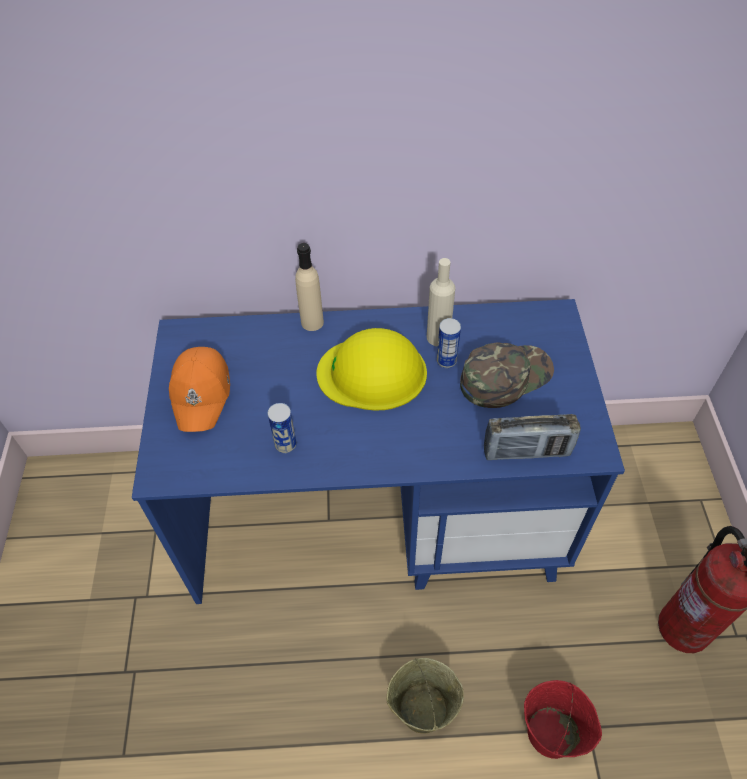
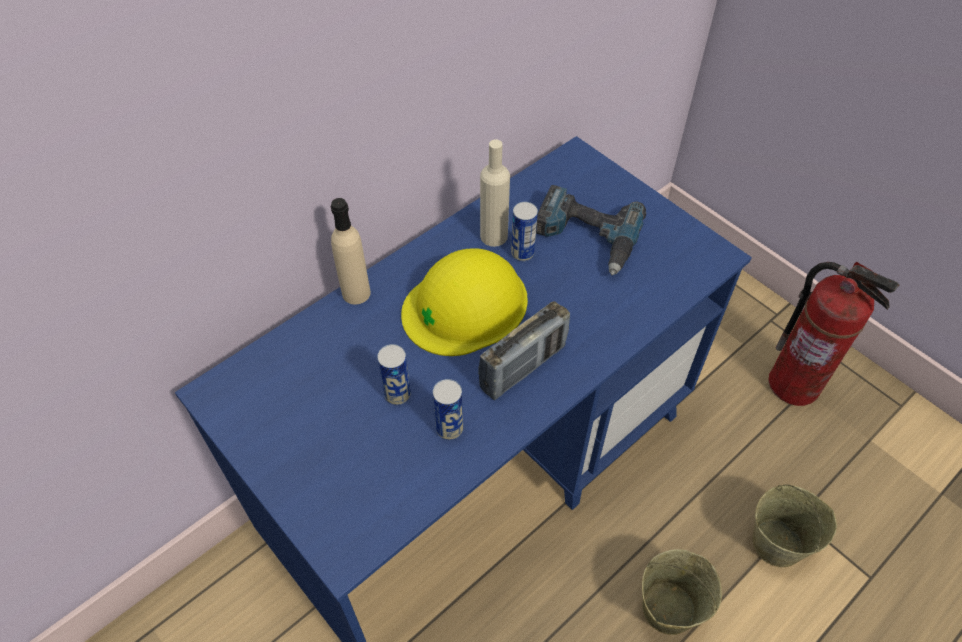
camera: 40 degrees left, 0 degrees up
orange cap [169,347,230,432] -> none
green cap [460,342,554,408] -> power drill [536,185,646,275]
radio [484,414,581,460] -> radio moved to [478,301,570,400]
red bucket [524,680,602,759] -> beige bucket [753,485,837,567]
none -> can [377,344,411,405]

